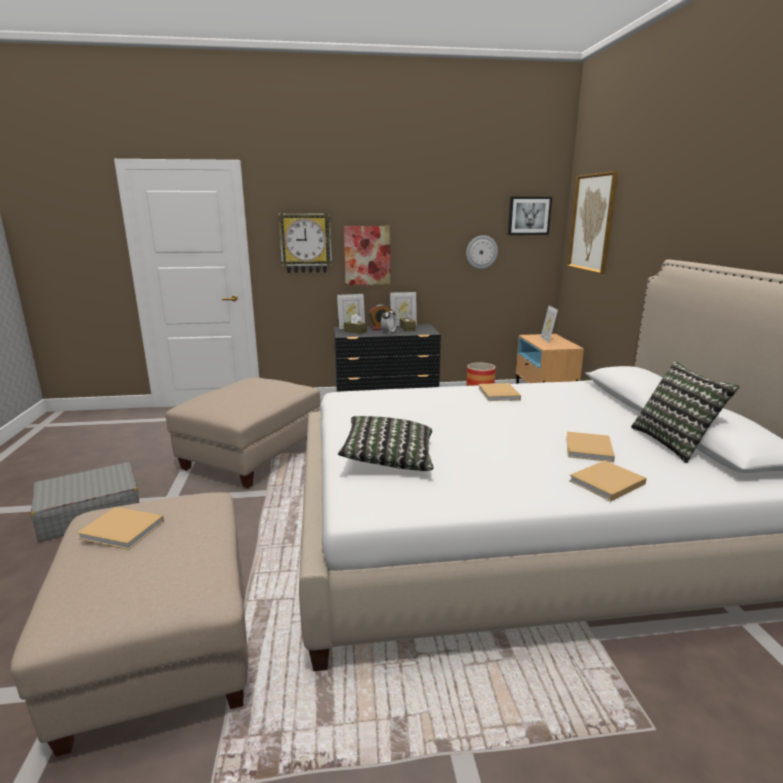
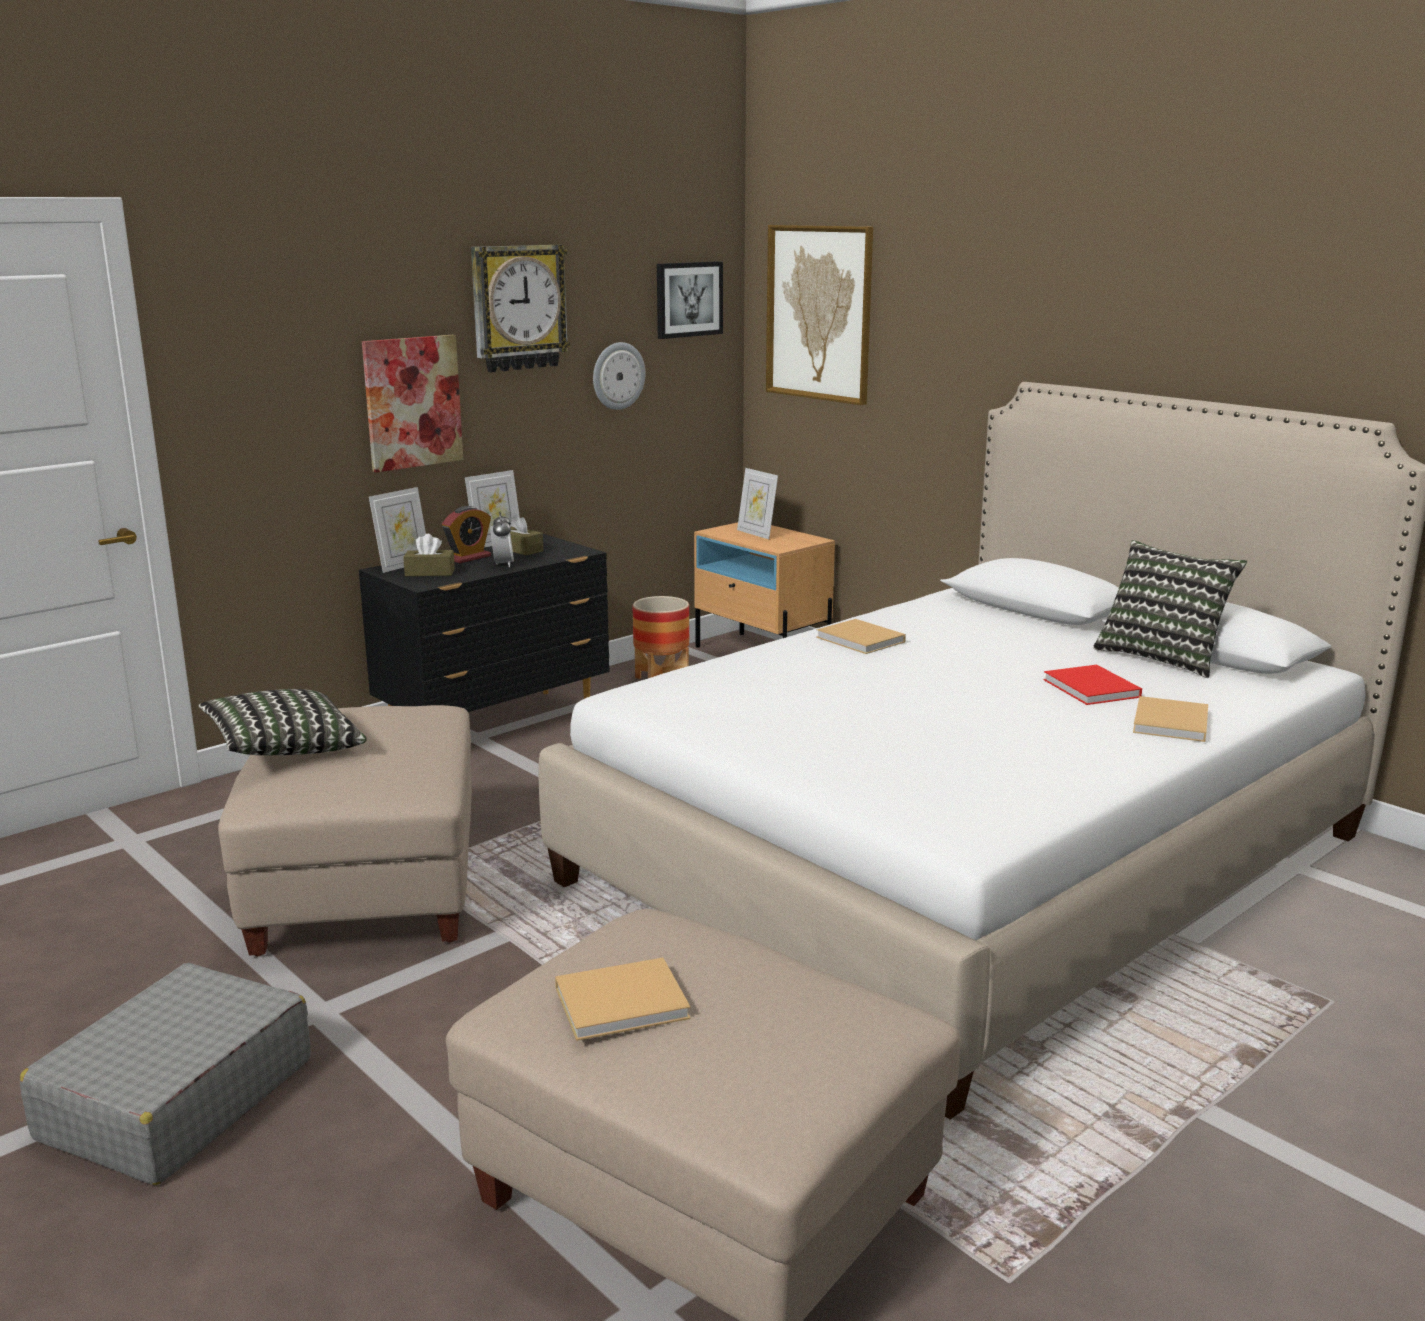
camera: 35 degrees left, 0 degrees up
wall clock [278,213,332,273] -> wall clock moved to [471,245,570,372]
pillow [338,416,434,471] -> pillow moved to [199,689,367,755]
beige book [566,431,615,462] -> red book [1043,665,1142,705]

